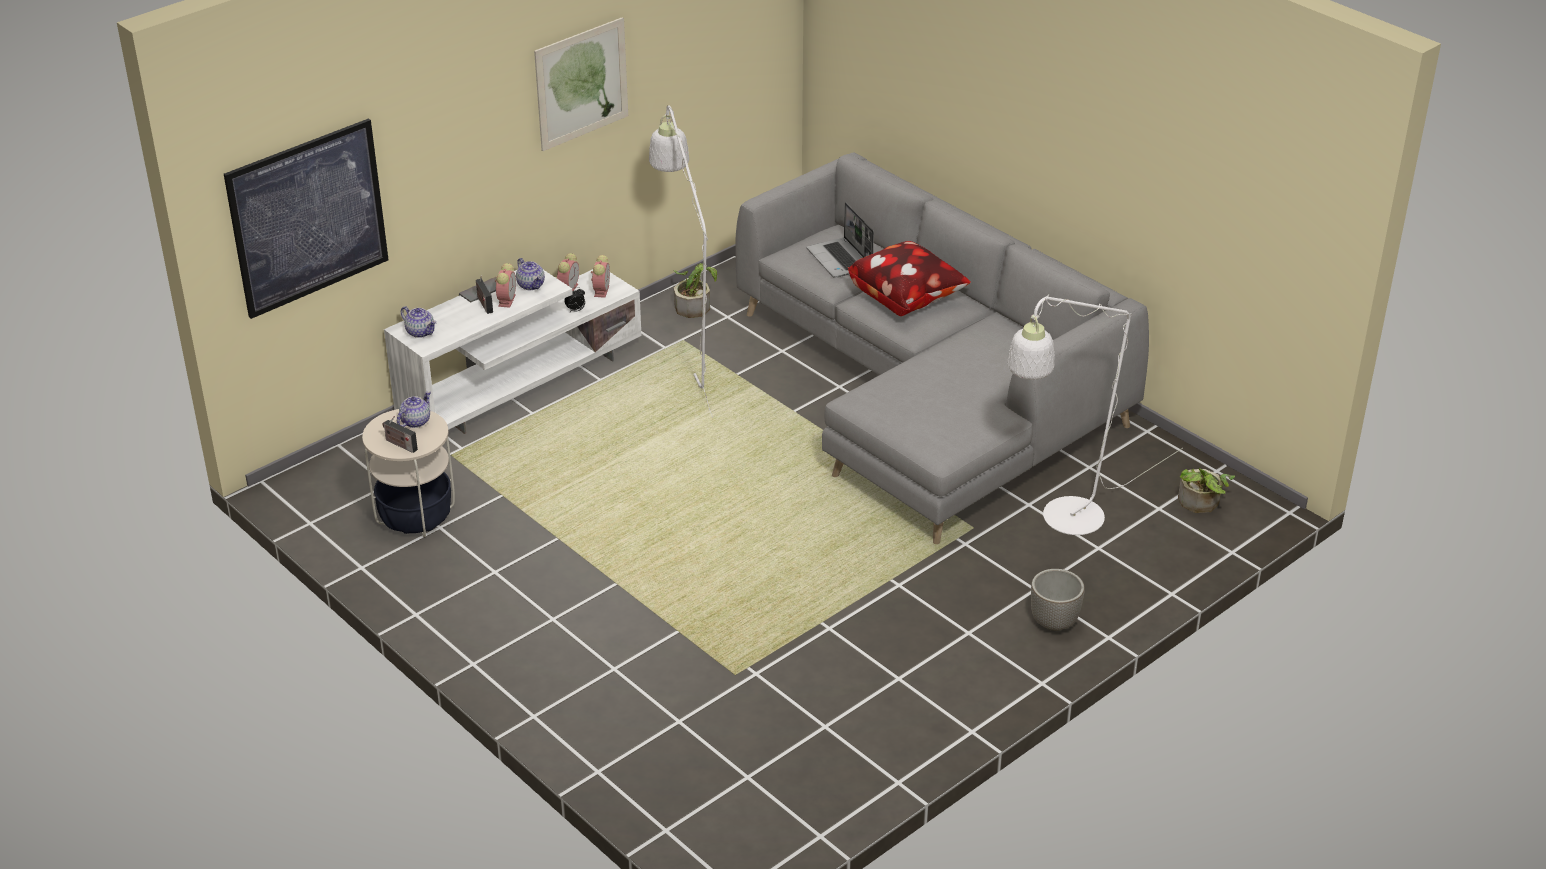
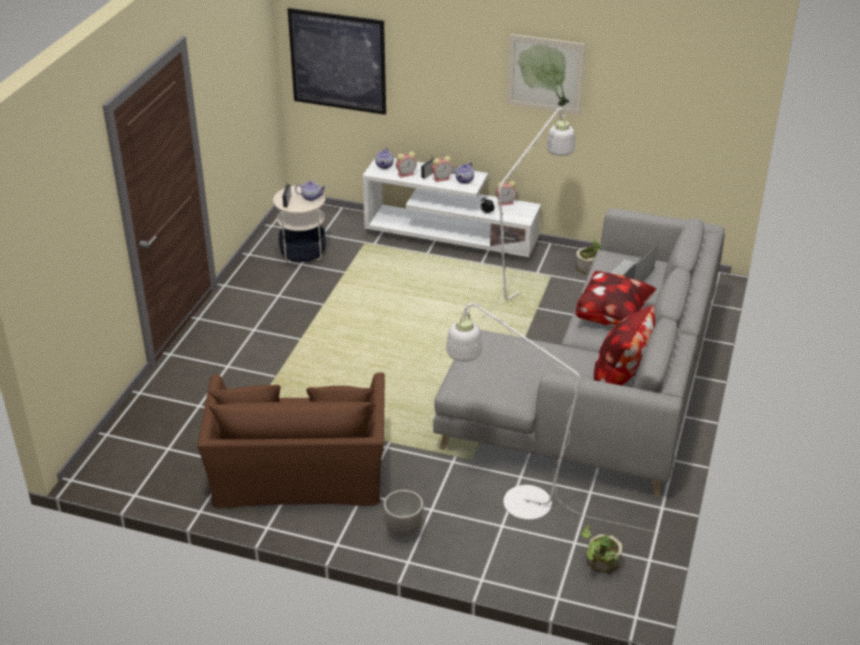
camera: 60 degrees right, 0 degrees up
alarm clock [591,255,610,298] -> alarm clock moved to [396,152,417,178]
none -> brown armchair [197,372,385,508]
none -> pillow [594,305,655,386]

